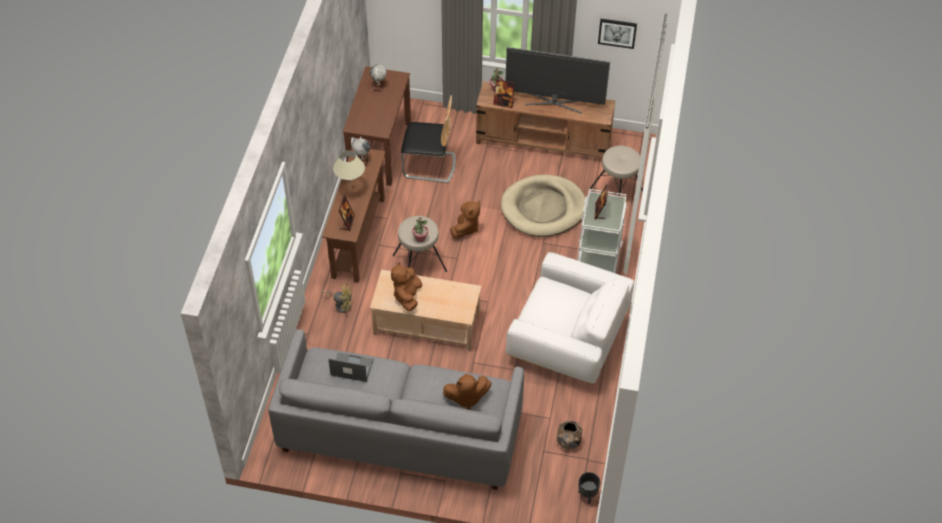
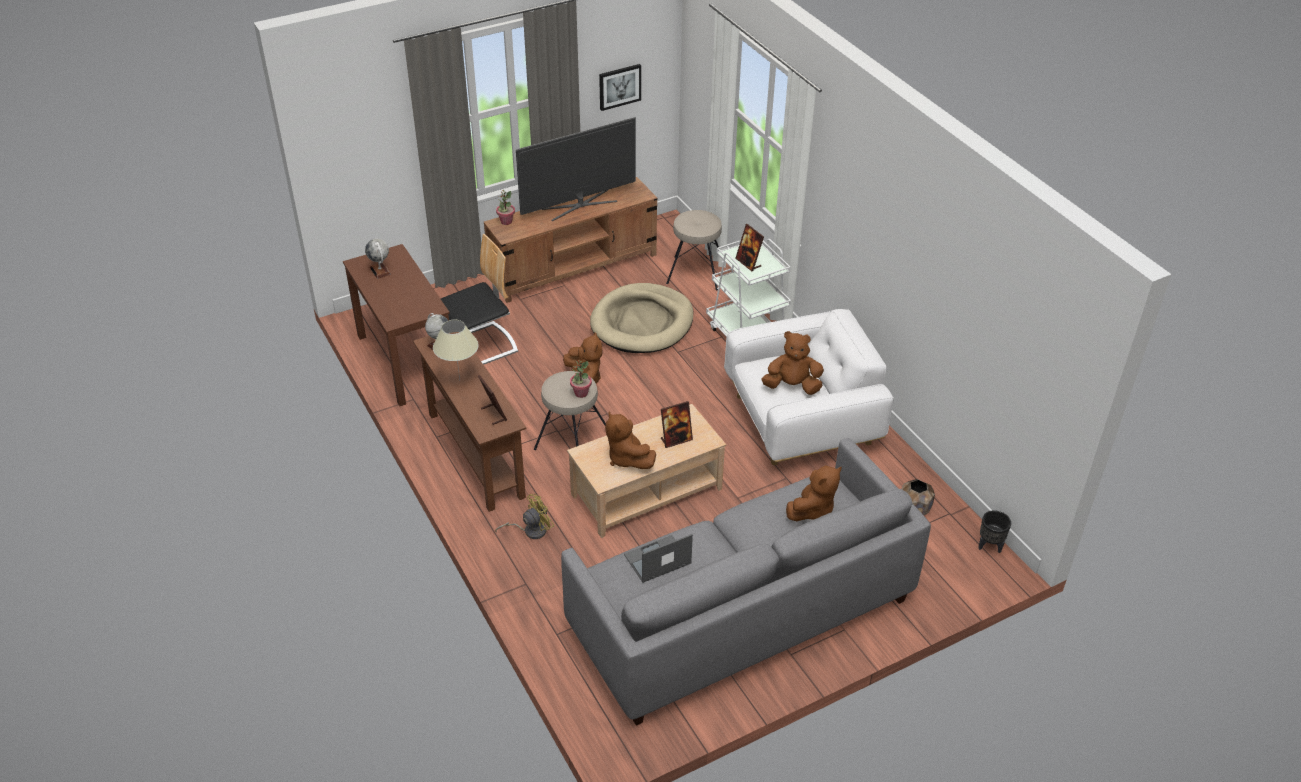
camera: 40 degrees left, 10 degrees down
picture frame [493,79,515,109] -> picture frame moved to [661,401,693,448]
none -> brown plush toy [761,331,824,395]

